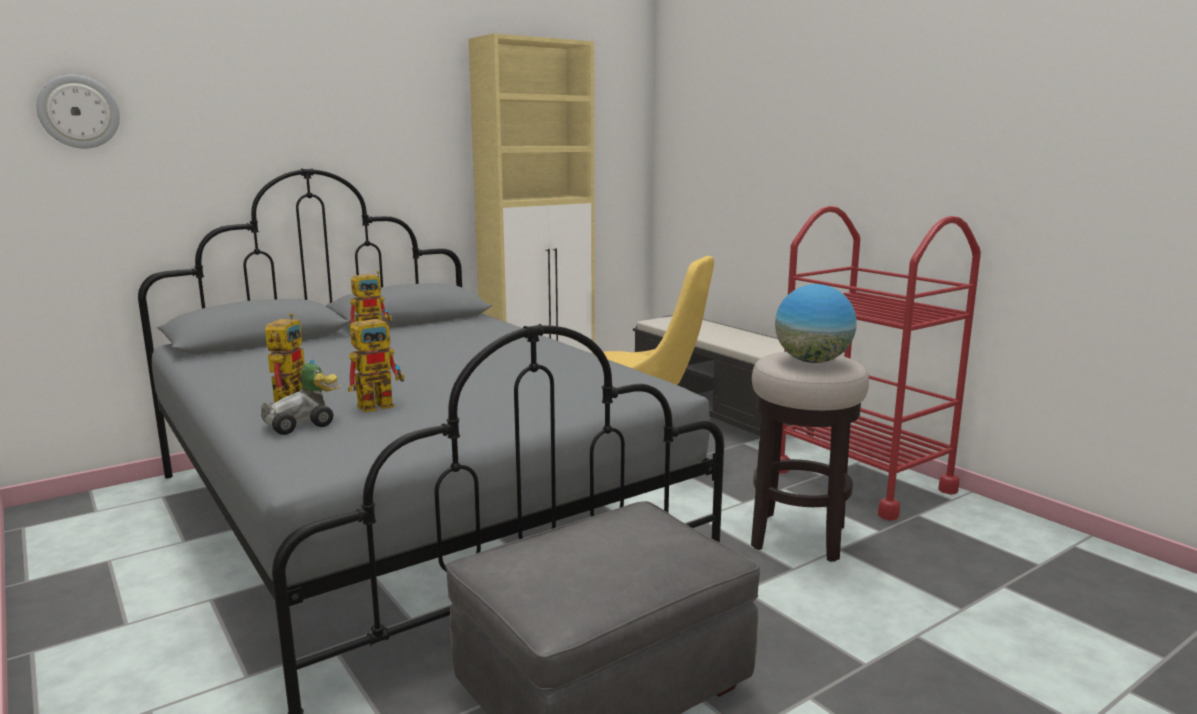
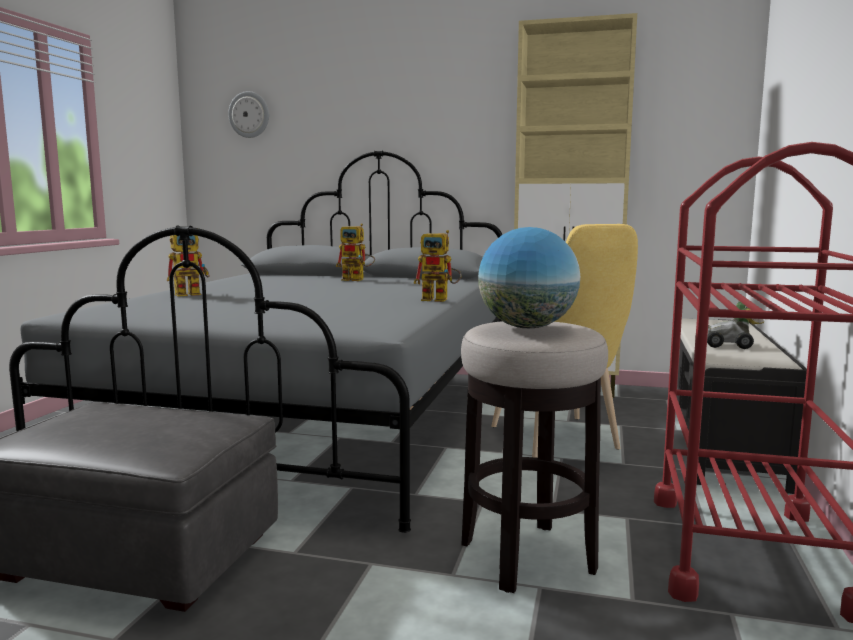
camera: 50 degrees right, 5 degrees down
toy car [261,363,341,435] -> toy car moved to [707,301,765,349]
toy robot [348,315,404,412] -> toy robot moved to [414,230,462,302]

